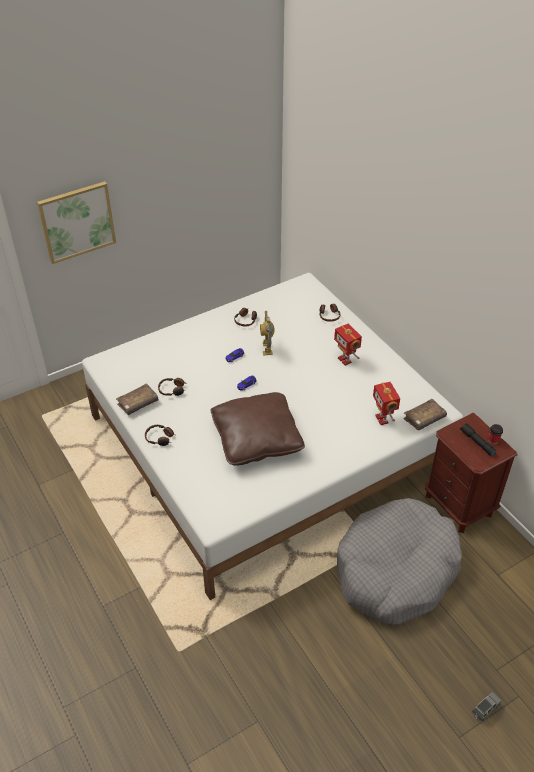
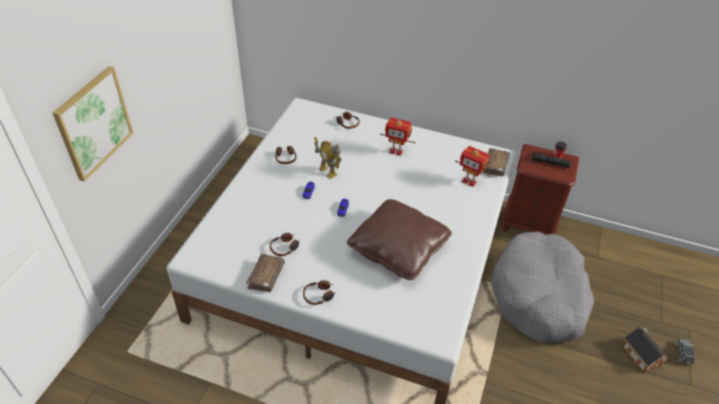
camera: 40 degrees left, 0 degrees up
none -> toy house [622,327,668,373]

